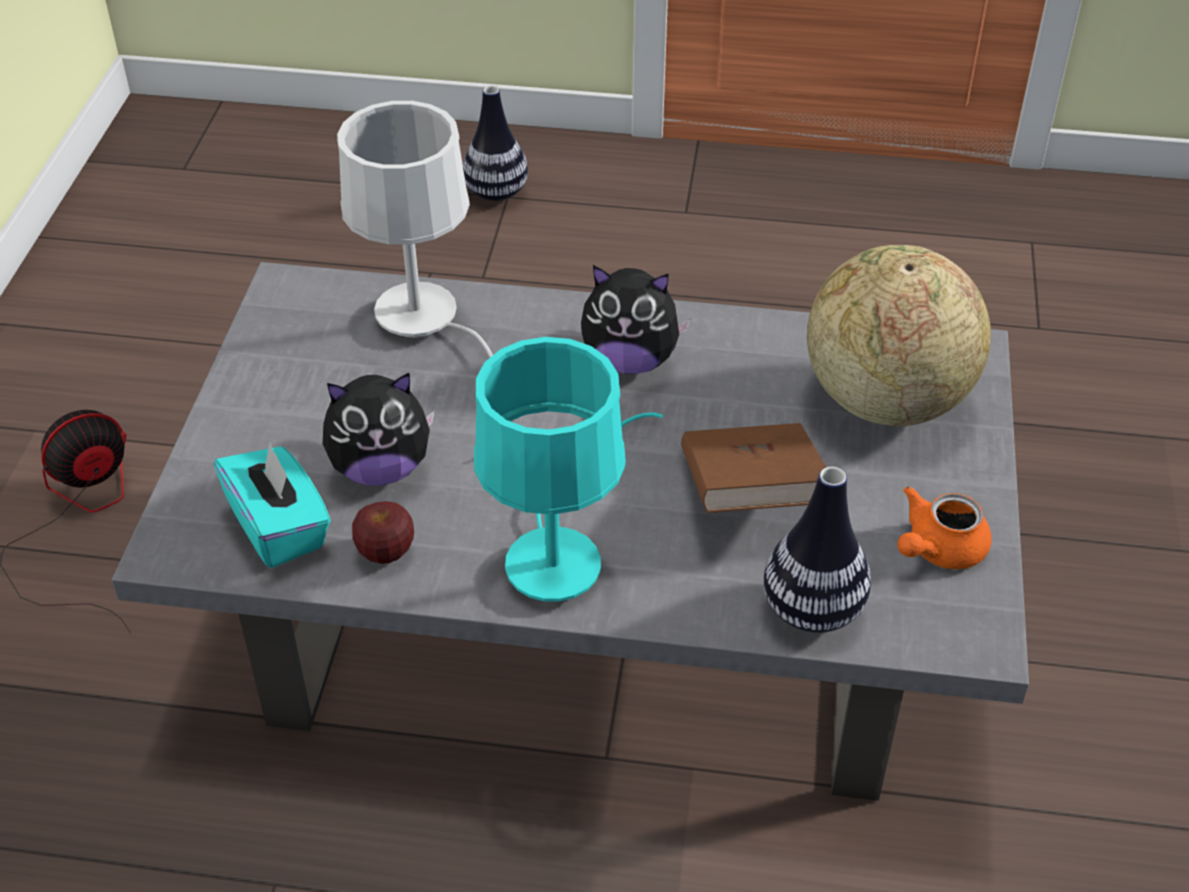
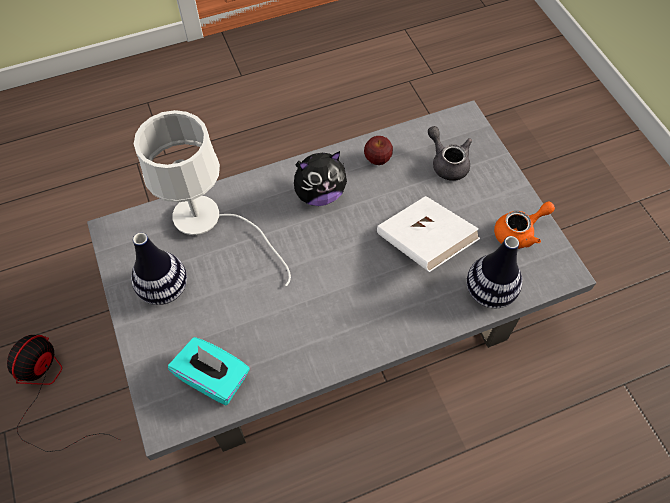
camera: 30 degrees left, 15 degrees up
plush toy [323,373,435,485] -> none
apple [352,501,414,564] -> apple moved to [364,136,393,165]
vase [463,86,528,201] -> vase moved to [131,233,187,305]
turquoise table lamp [474,337,663,602] -> none
brown book [681,423,826,513] -> white book [377,196,480,272]
globe [807,245,991,426] -> grey teapot [428,126,472,181]
orange teapot [897,486,992,569] -> orange teapot turned 135 degrees counterclockwise [494,202,555,249]

